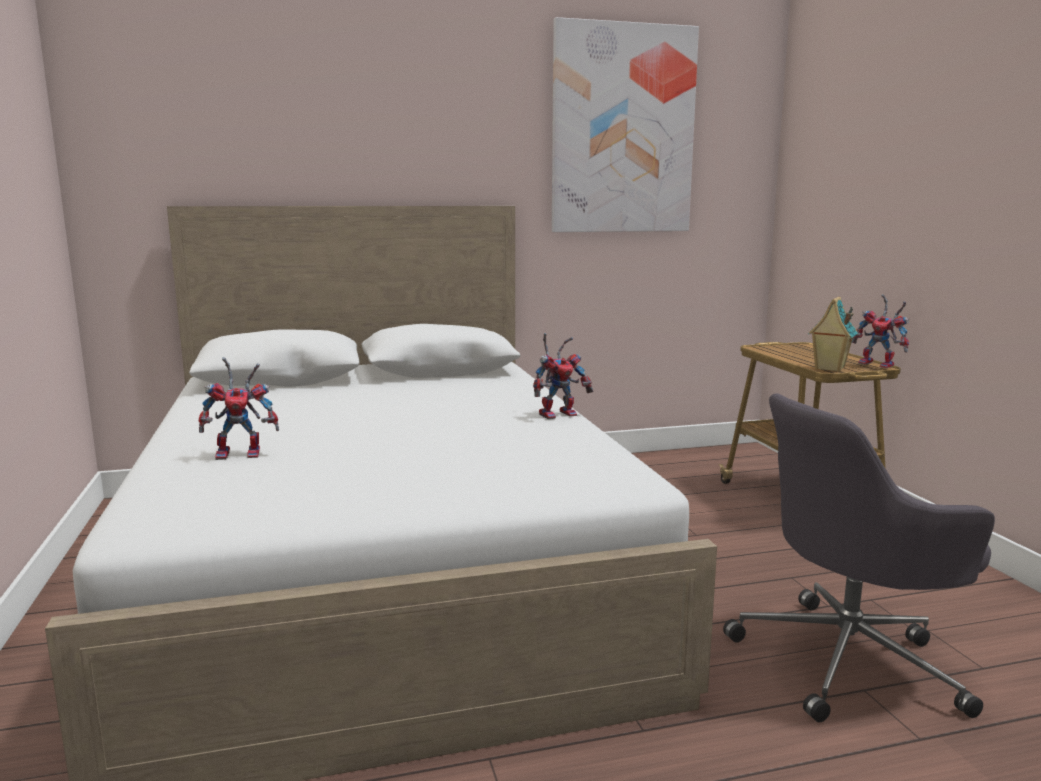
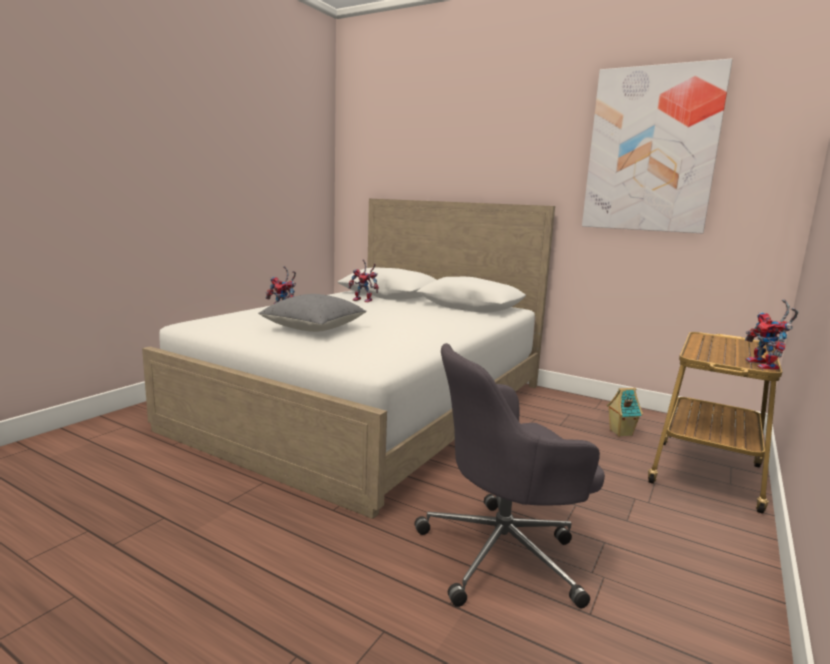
camera: 45 degrees right, 0 degrees up
toy robot [533,333,593,419] -> toy robot moved to [348,260,379,302]
grey office chair [723,393,995,722] -> grey office chair turned 45 degrees counterclockwise [414,343,605,609]
toy house [808,296,858,372] -> toy house moved to [606,388,643,437]
none -> grey pillow [258,294,367,332]

